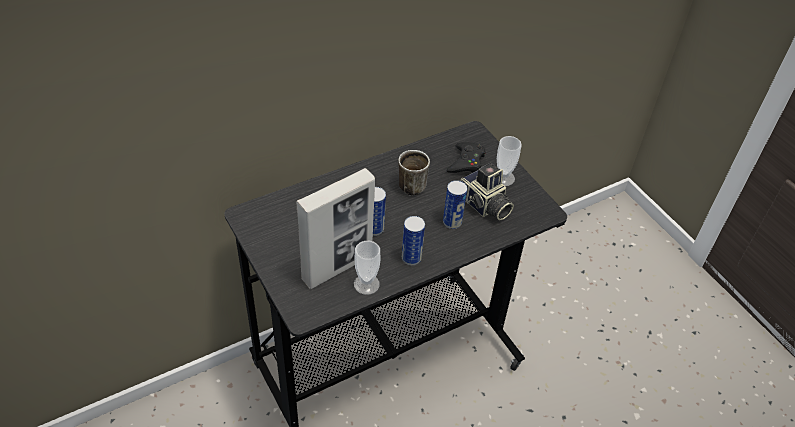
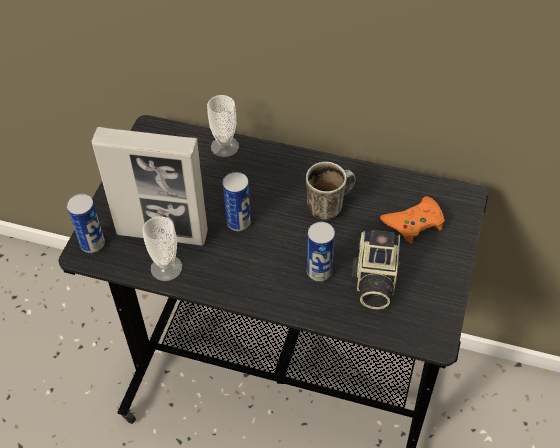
camera: 50 degrees right, 5 degrees up
can [402,216,425,265] -> can moved to [67,194,105,253]
black game controller [447,142,486,173] -> orange game controller [380,196,445,244]
cup [497,136,522,186] -> cup moved to [207,95,239,157]

